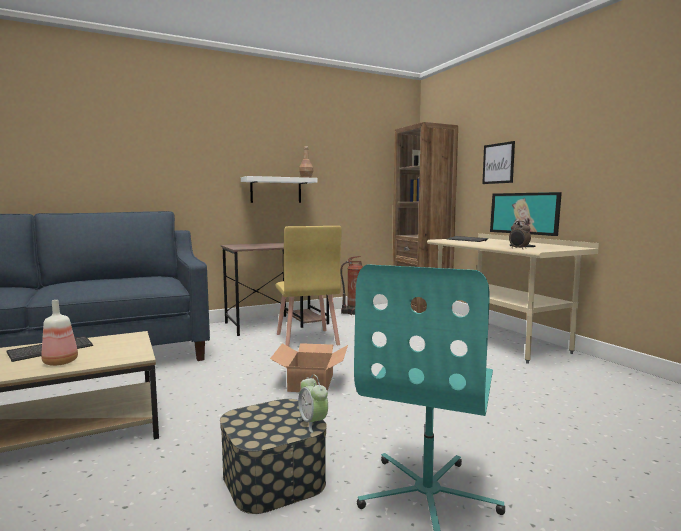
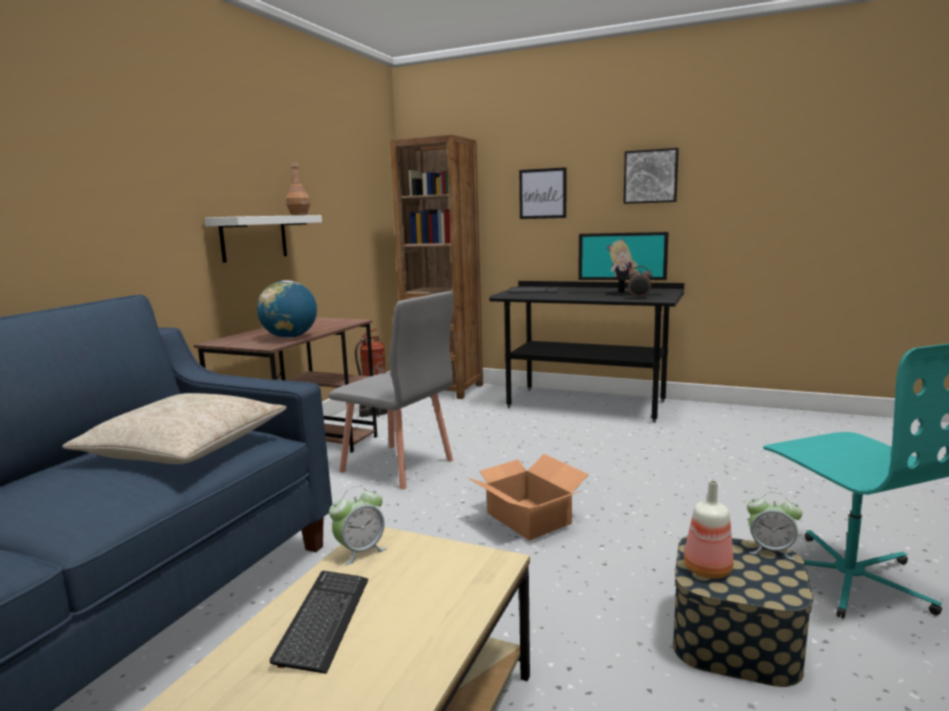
camera: 40 degrees left, 5 degrees up
bottle [41,300,78,366] -> bottle moved to [684,480,734,579]
yellow chair [276,226,342,347] -> grey chair [328,291,454,489]
beige desk [427,233,599,364] -> black desk [489,281,684,423]
none -> beige pillow [62,393,287,464]
none -> globe [257,280,317,338]
none -> alarm clock [329,486,387,565]
none -> picture [623,148,679,204]

